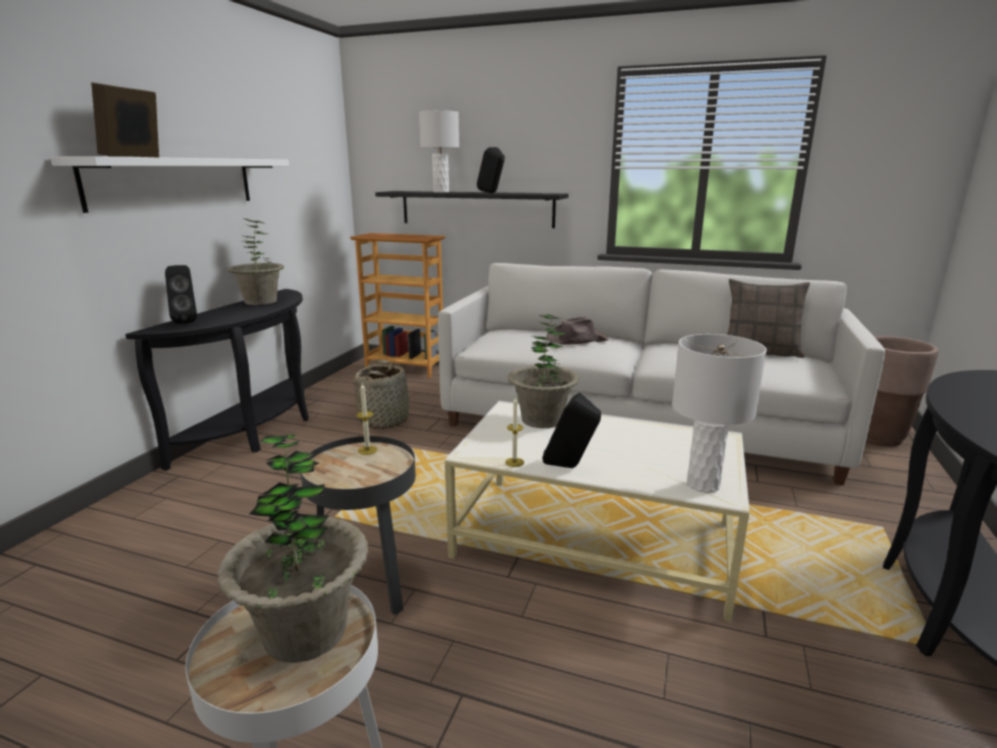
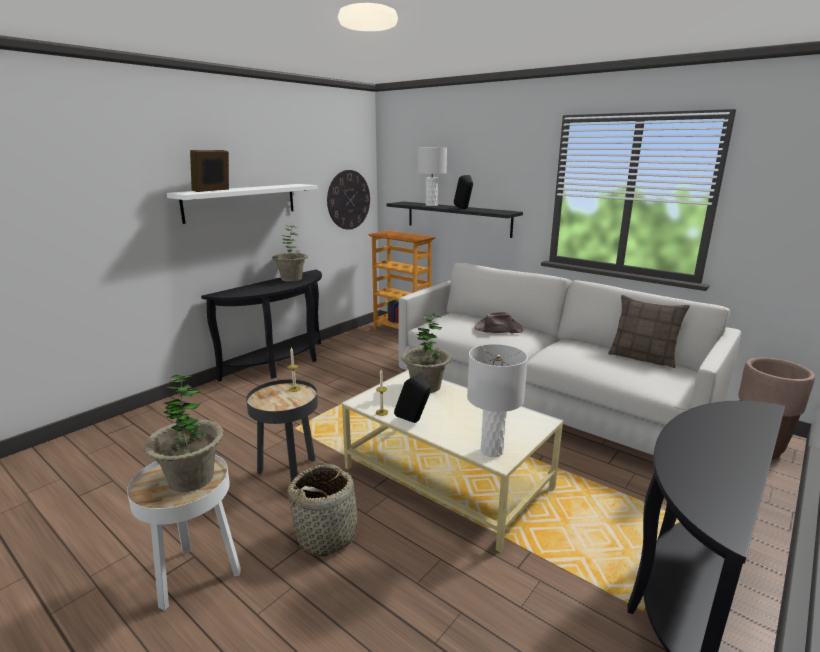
camera: 20 degrees right, 0 degrees up
black speaker [165,265,197,324] -> none
basket [354,360,409,429] -> basket moved to [287,463,365,556]
none -> wall clock [327,170,370,230]

